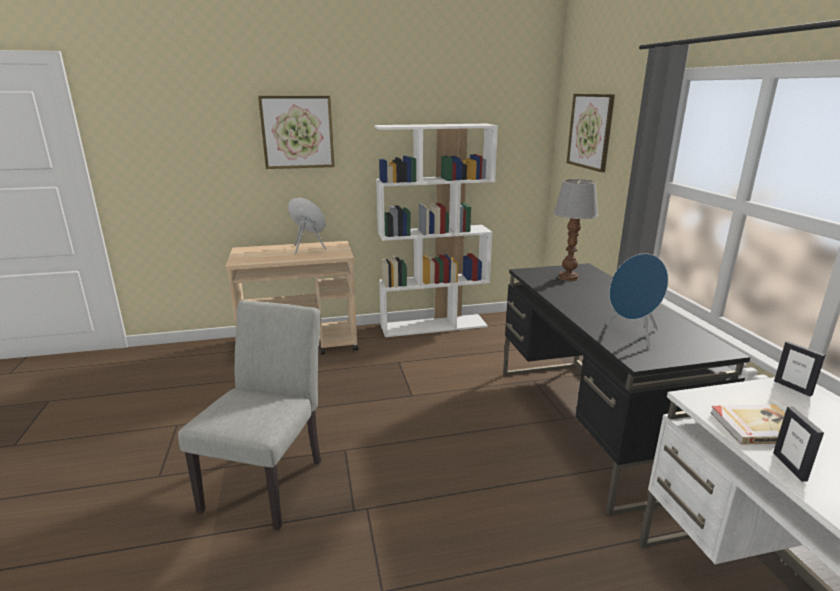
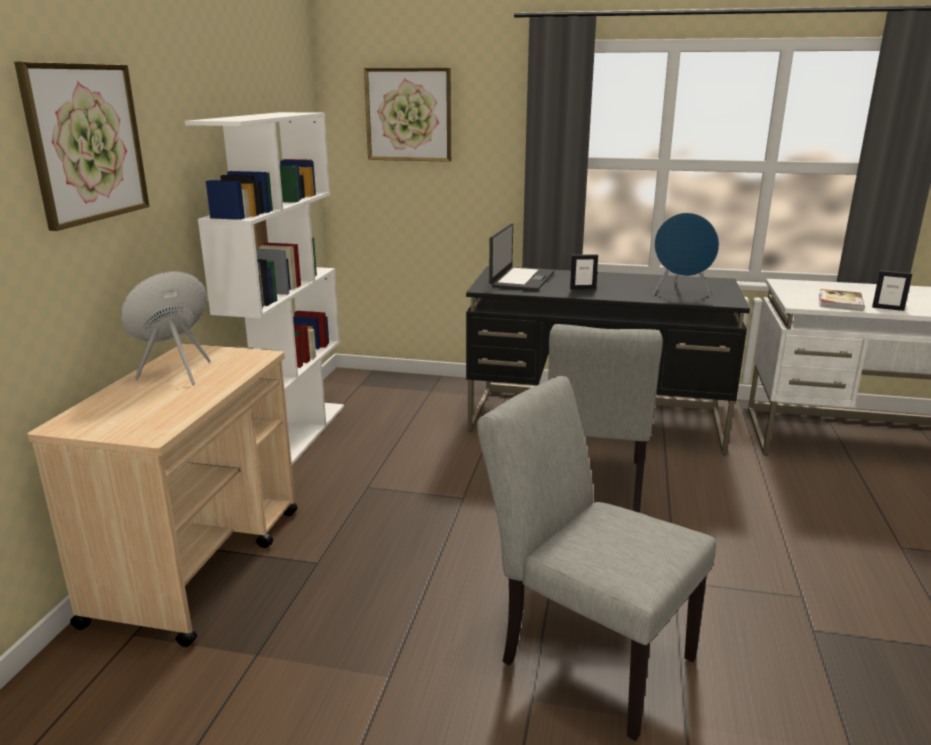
camera: 65 degrees left, 0 degrees up
table lamp [554,179,598,281] -> laptop [489,223,555,291]
picture frame [774,341,825,396] -> picture frame moved to [570,254,598,289]
none -> grey chair [548,324,663,512]

